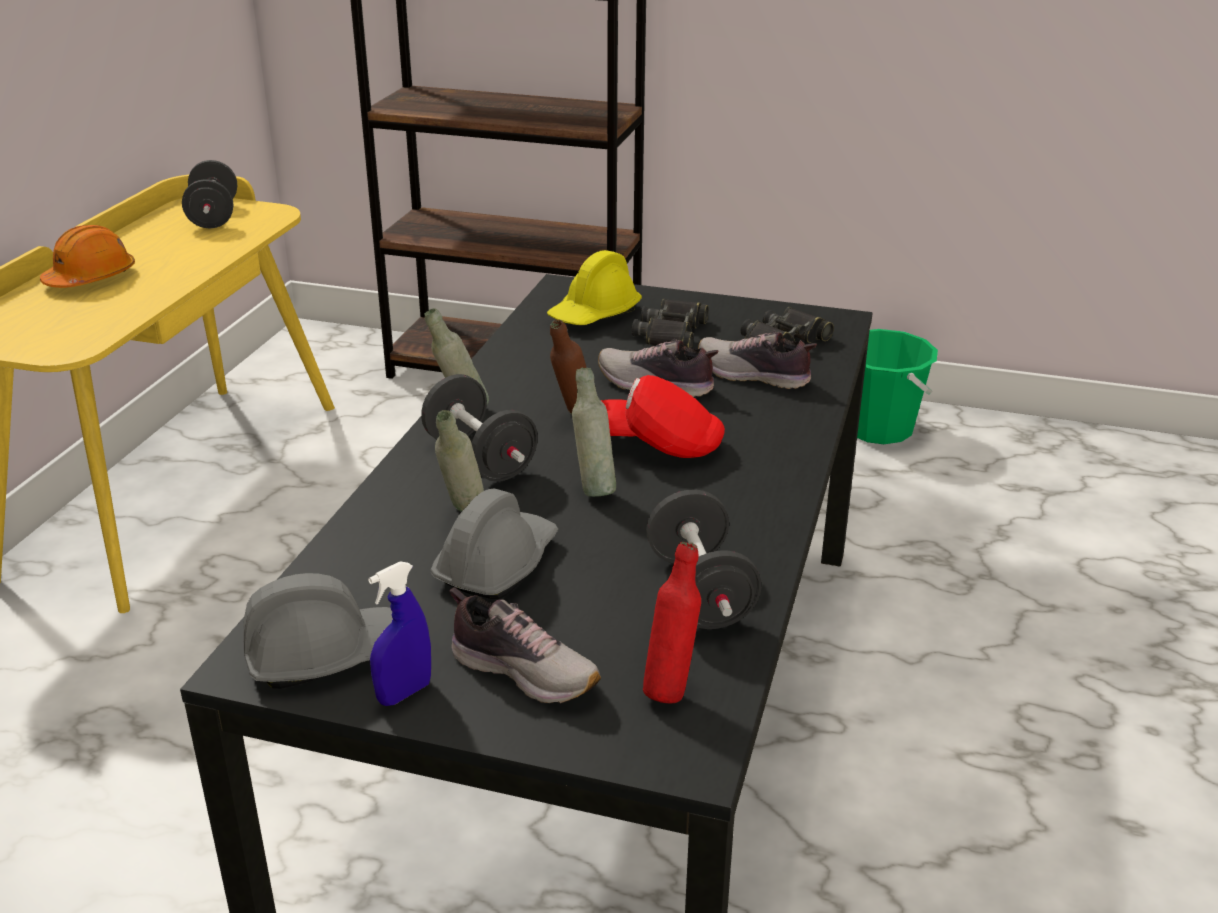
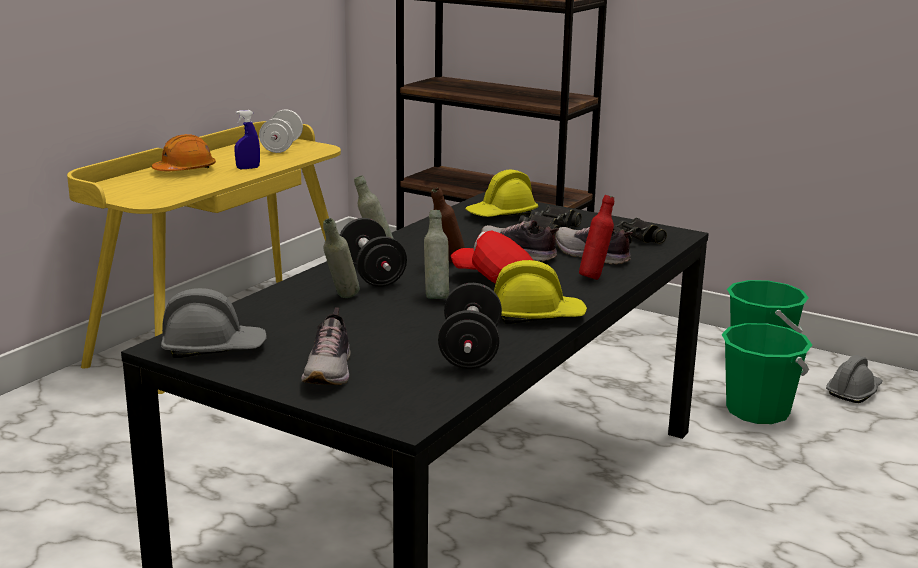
camera: 15 degrees right, 10 degrees down
black dumbbell [182,160,237,228] -> white dumbbell [259,109,303,153]
blue spray bottle [368,561,431,706] -> blue spray bottle moved to [235,110,260,169]
grey hard hat [430,488,558,599] -> grey hard hat moved to [826,355,883,403]
shoe [449,587,601,703] -> shoe turned 45 degrees clockwise [301,308,350,385]
red bottle [643,542,701,703] -> red bottle moved to [579,195,614,280]
none -> yellow hard hat [494,260,587,324]
none -> green bucket [721,323,812,424]

